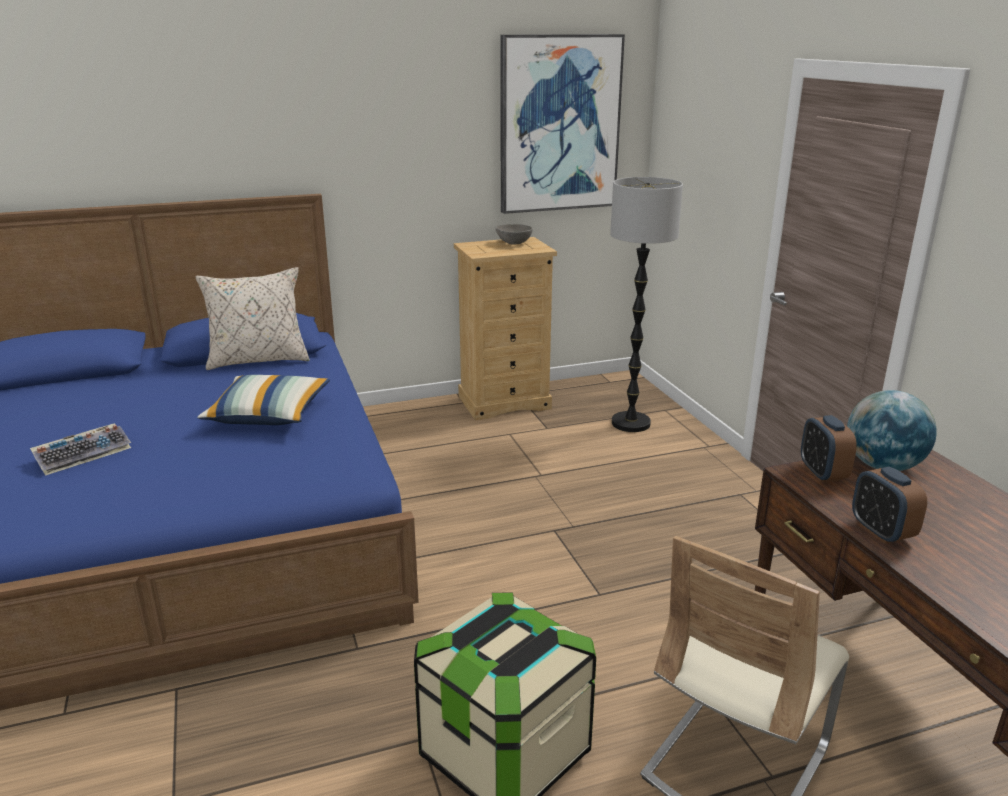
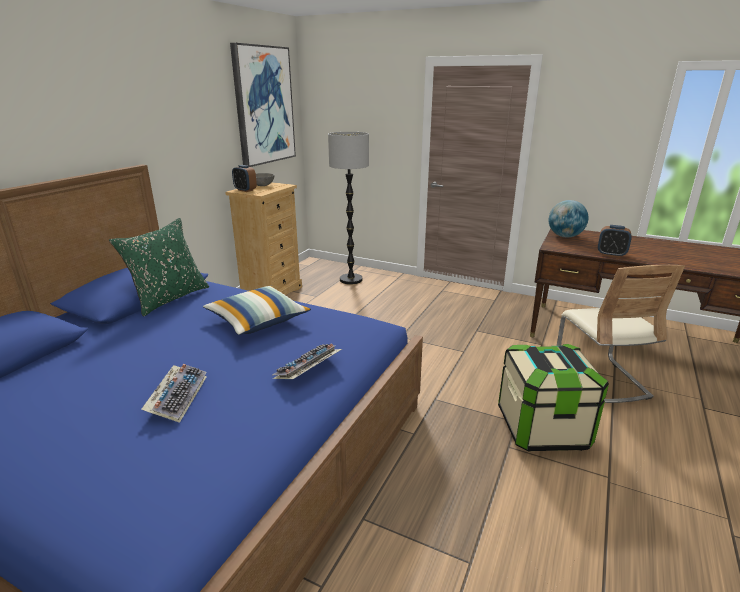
camera: 45 degrees left, 0 degrees up
beige pillow [195,267,310,370] -> green pillow [109,218,209,317]
alarm clock [801,415,857,482] -> alarm clock moved to [232,165,257,192]
none -> keyboard [272,344,342,379]

